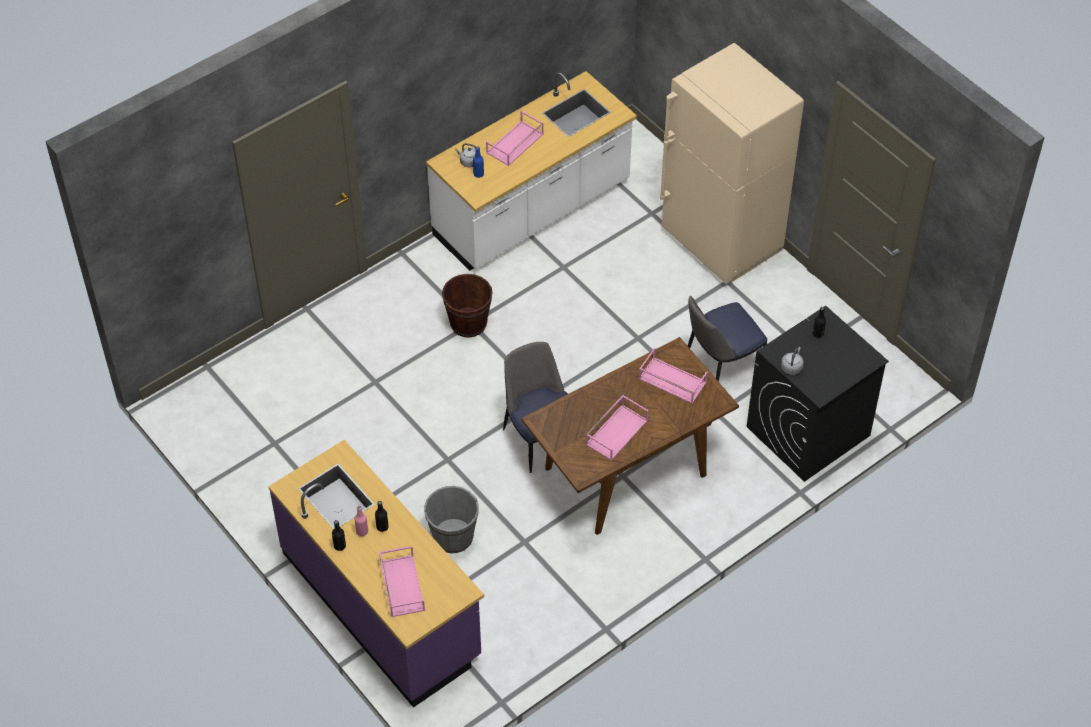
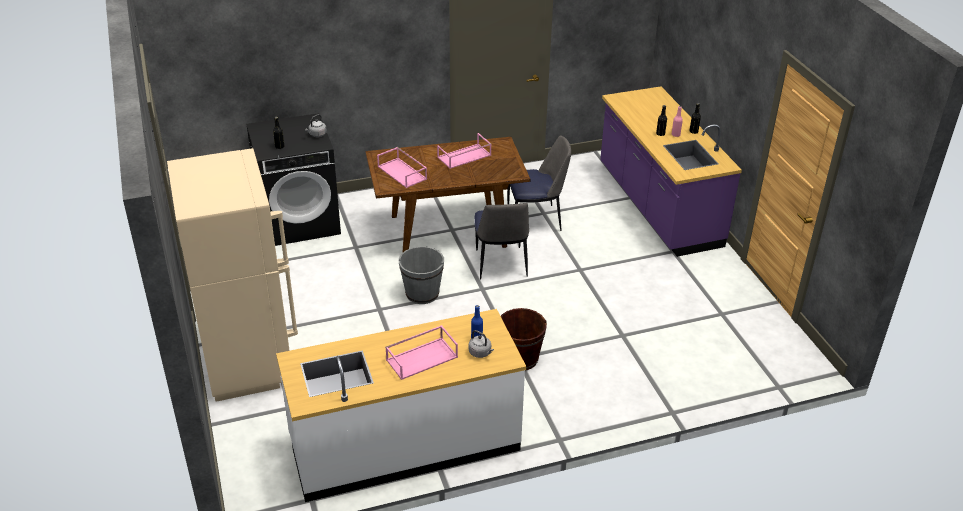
camera: 160 degrees left, 15 degrees down
pink tray [379,546,425,617] -> none
grey bucket [424,486,479,554] -> grey bucket moved to [399,246,444,304]
chair [688,296,767,382] -> chair moved to [507,135,571,231]

